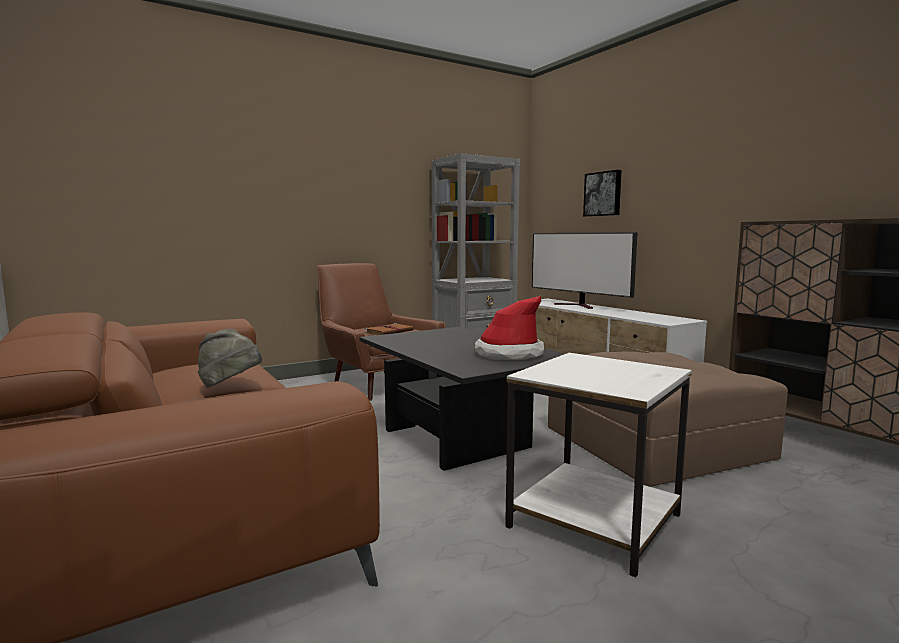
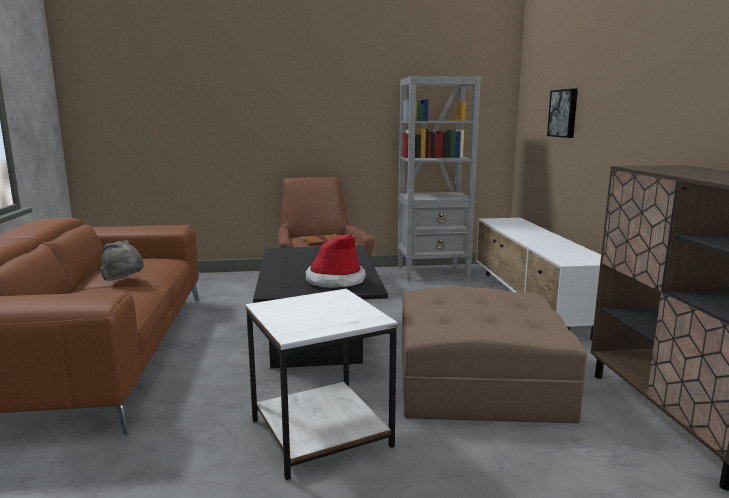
camera: 25 degrees right, 5 degrees up
television [532,232,638,309] -> none

